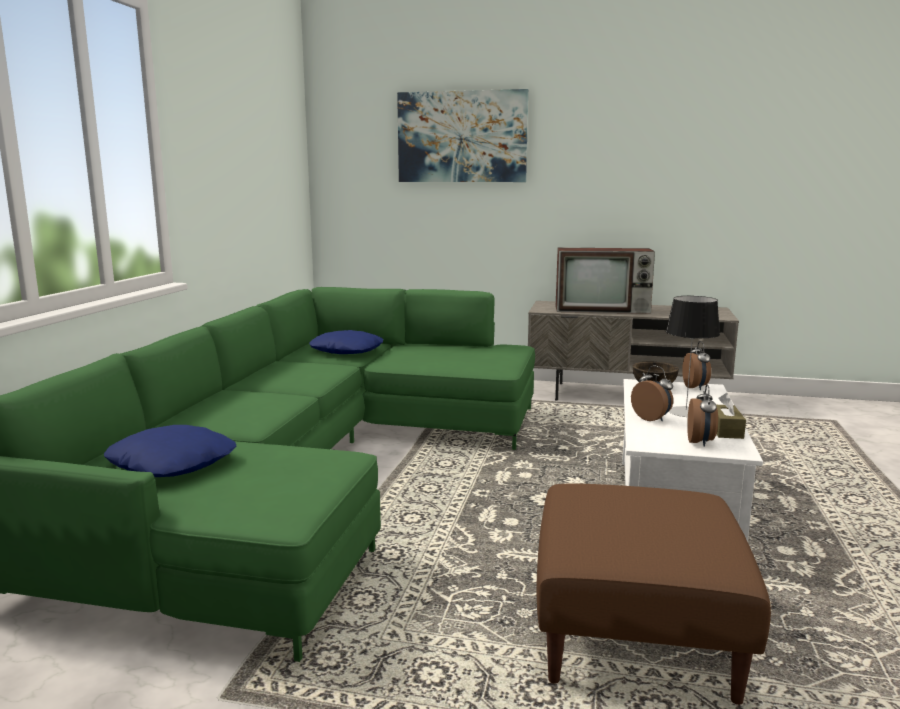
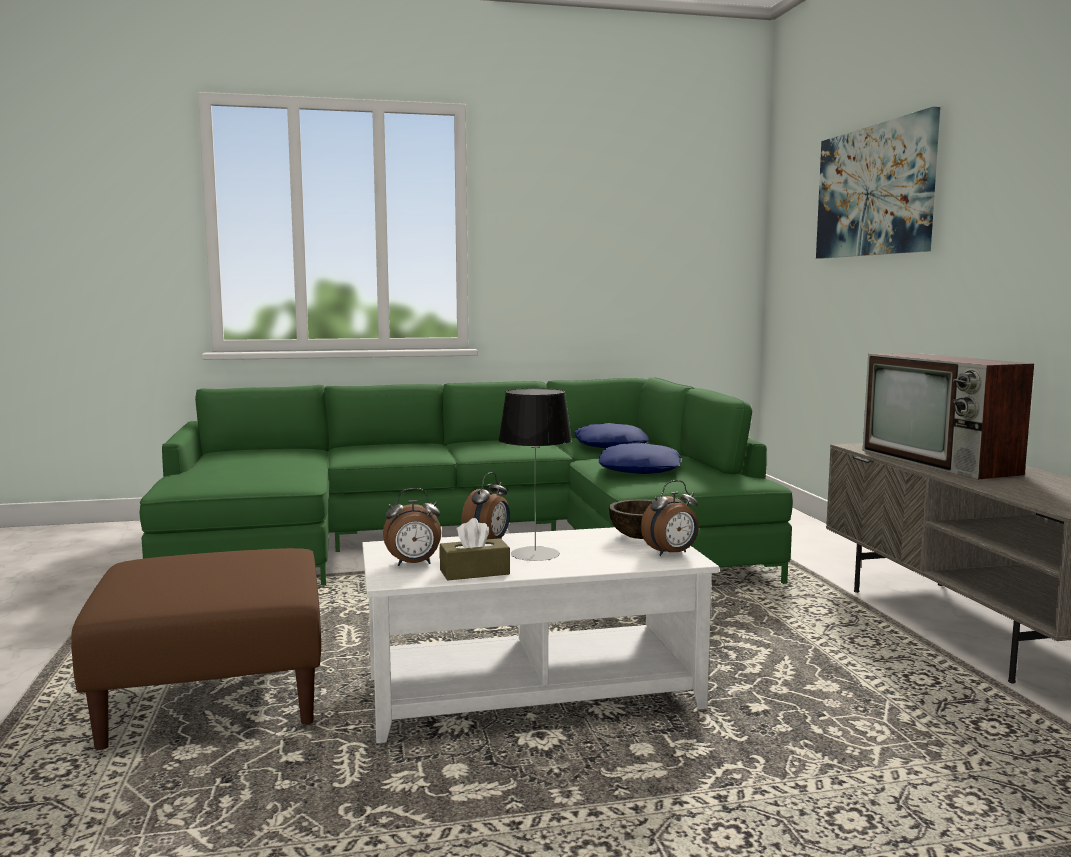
camera: 65 degrees right, 5 degrees down
blue pillow [104,425,236,477] -> blue pillow moved to [599,443,681,474]

